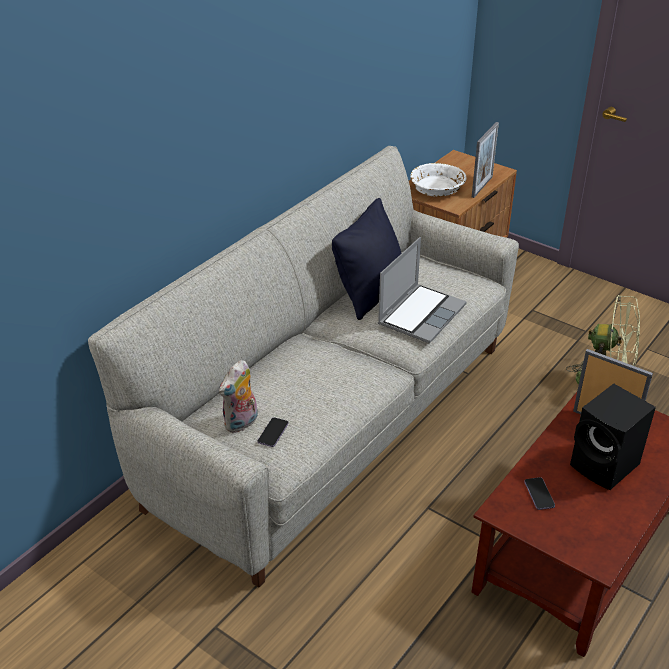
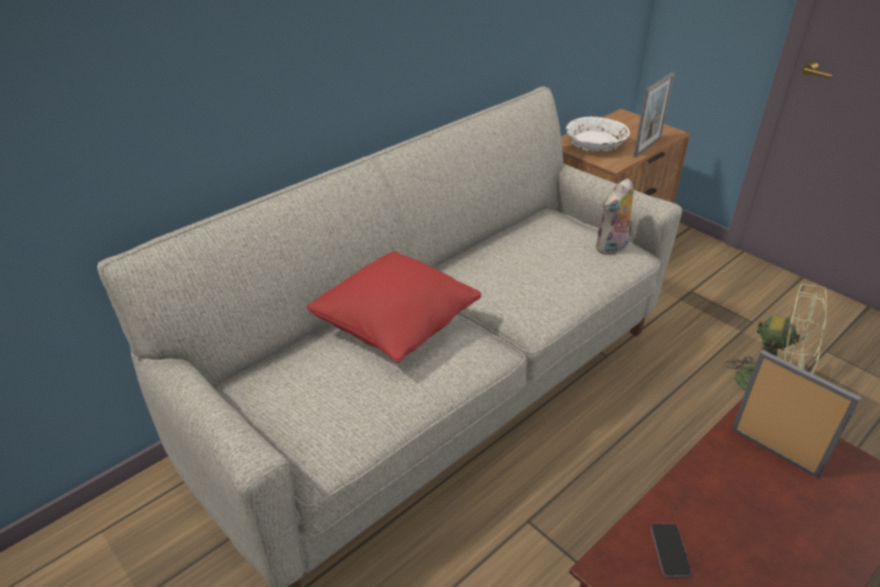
camera: 10 degrees right, 0 degrees up
plush toy [219,360,258,433] -> plush toy moved to [595,178,635,255]
phone [258,417,288,447] -> none
black pillow [332,198,402,320] -> none
laptop [378,237,467,344] -> none
black speaker [570,383,656,490] -> none
none -> red pillow [307,251,481,363]

